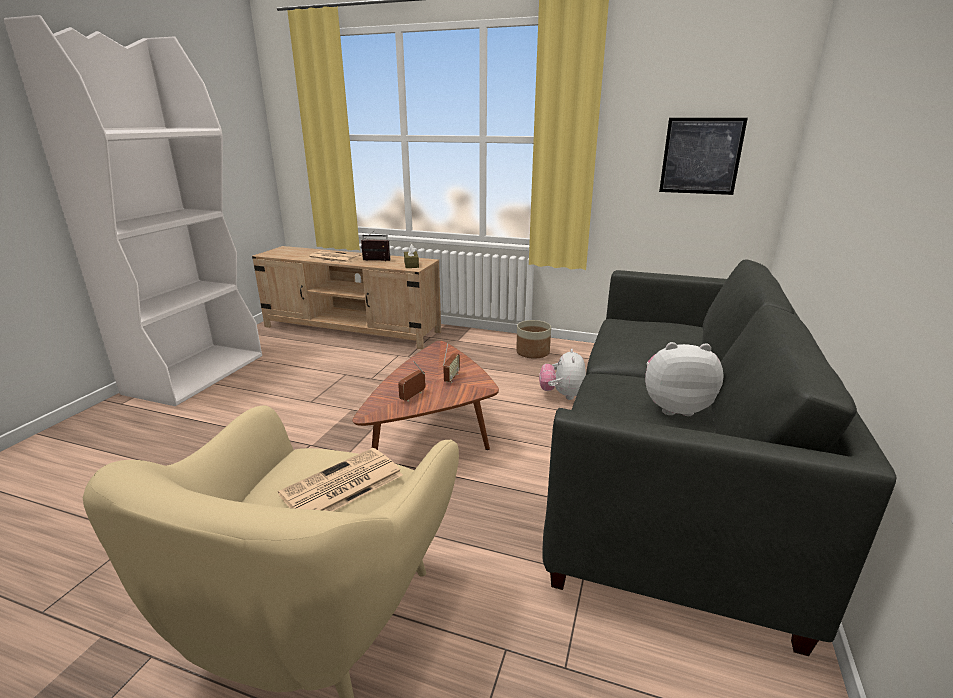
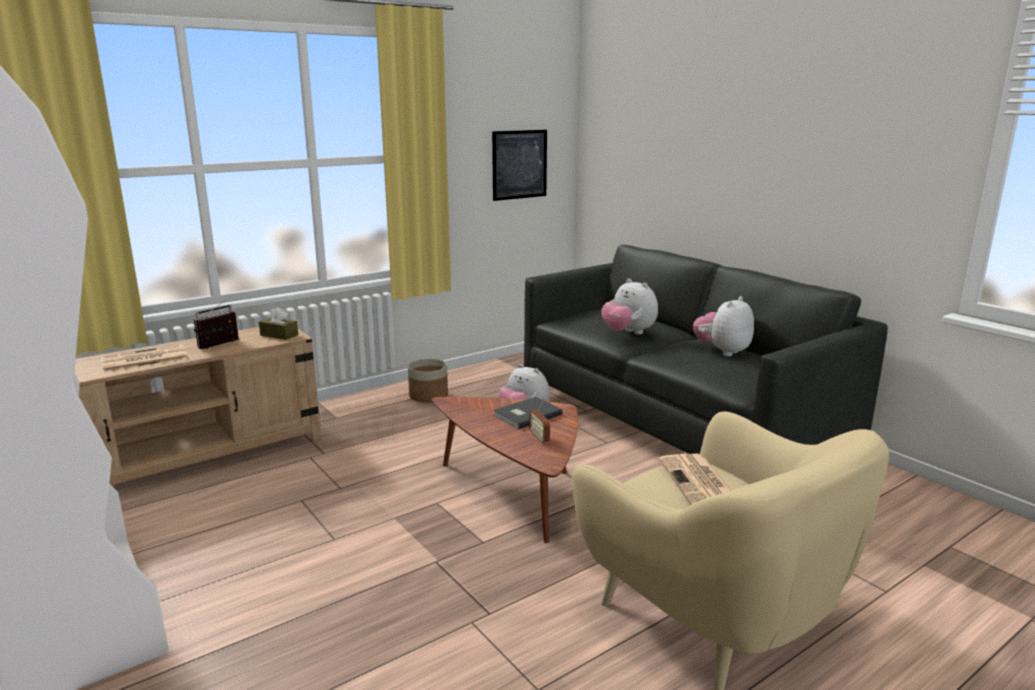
camera: 55 degrees left, 5 degrees down
radio [443,343,460,383] -> grey book [493,397,563,429]
none -> plush toy [602,279,658,334]

